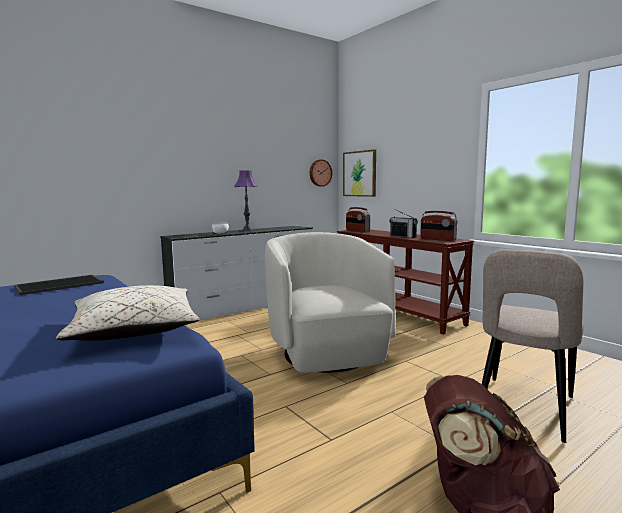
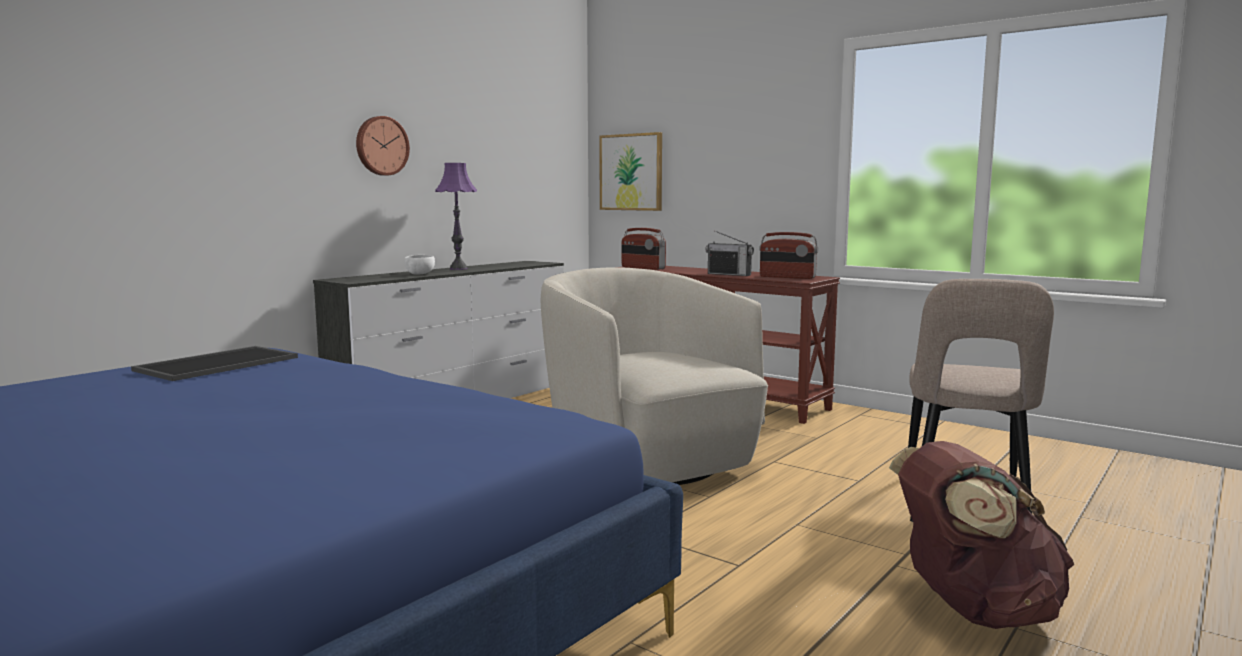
camera: 15 degrees left, 0 degrees up
beige pillow [56,285,199,341] -> none
wall clock [310,159,332,187] -> wall clock moved to [356,116,410,176]

